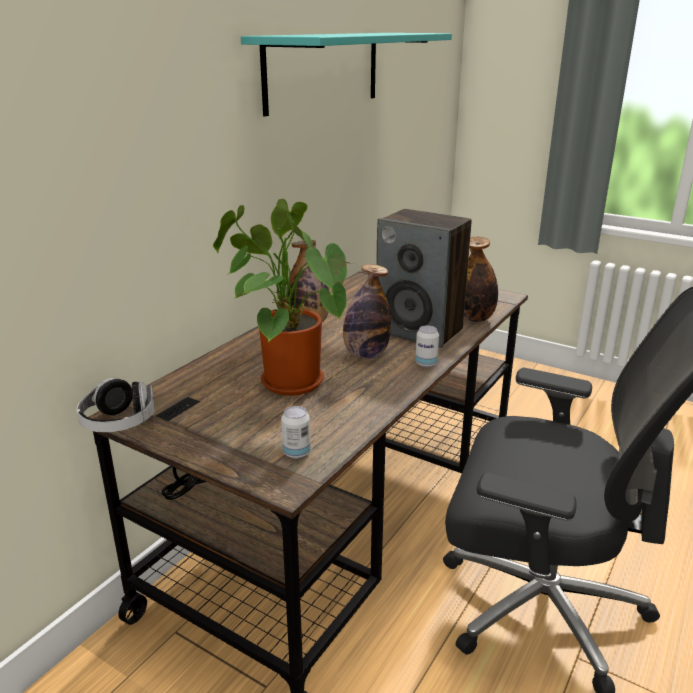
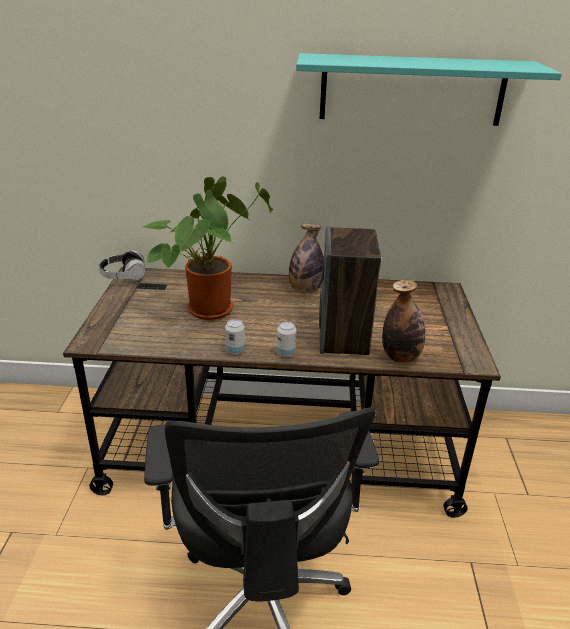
camera: 60 degrees right, 5 degrees up
can [281,406,311,459] -> can moved to [225,319,245,355]
bottle [343,264,391,359] -> none

